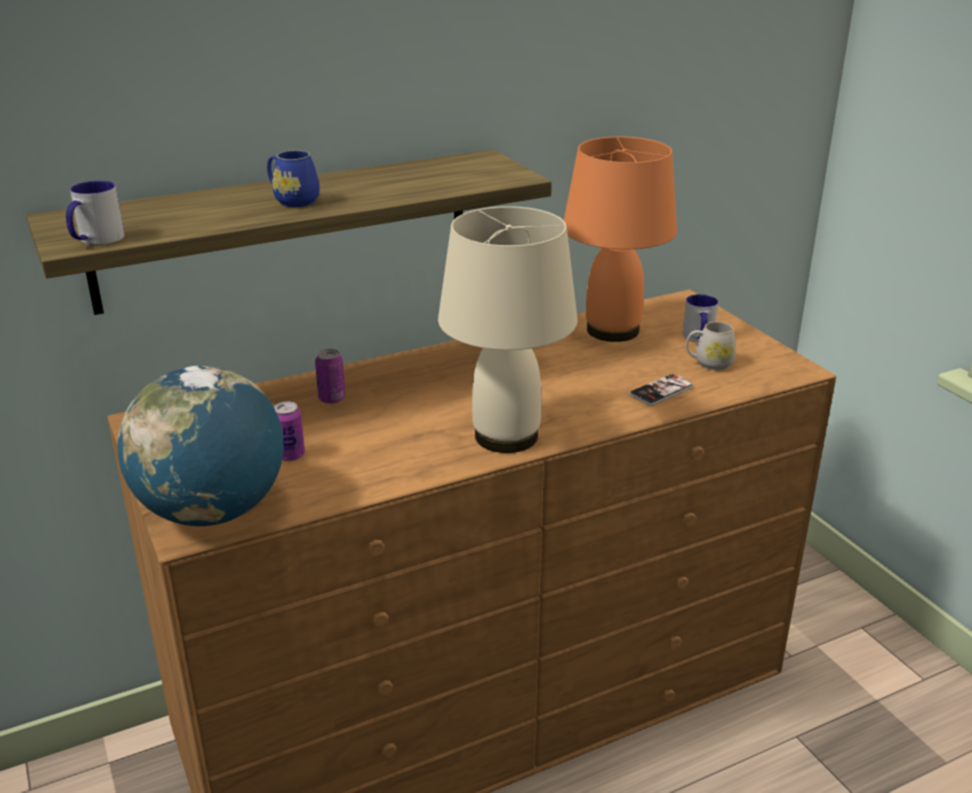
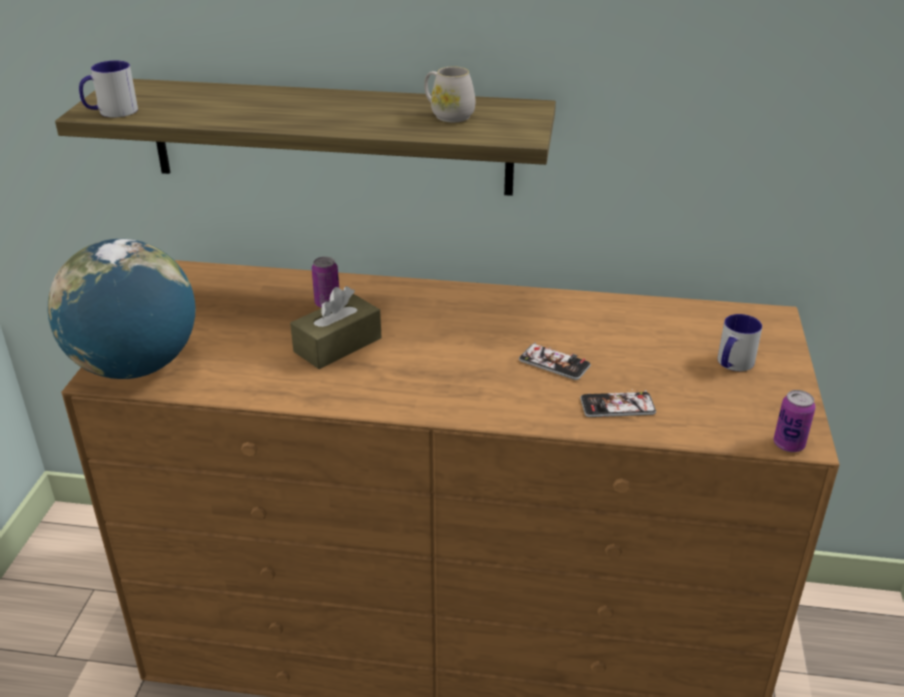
camera: 35 degrees right, 5 degrees up
blue mug [267,150,320,207] -> none
can [273,401,305,461] -> can moved to [774,390,816,452]
beige table lamp [438,206,578,453] -> none
orange table lamp [564,137,677,342] -> none
white mug [686,321,736,370] -> white mug moved to [424,67,476,123]
none -> brown tissue box [290,286,382,369]
none -> phone [519,343,591,380]

